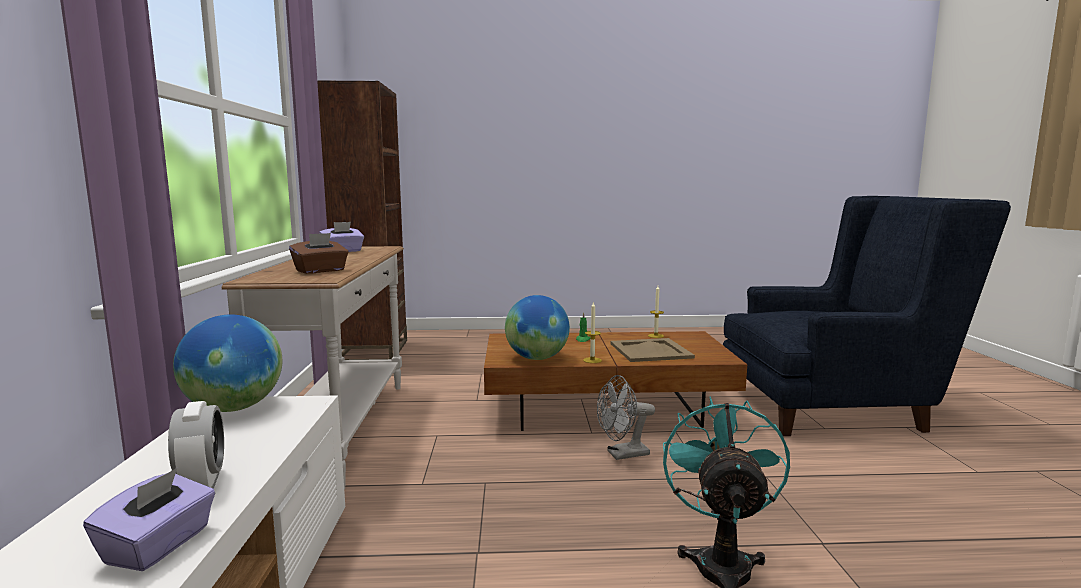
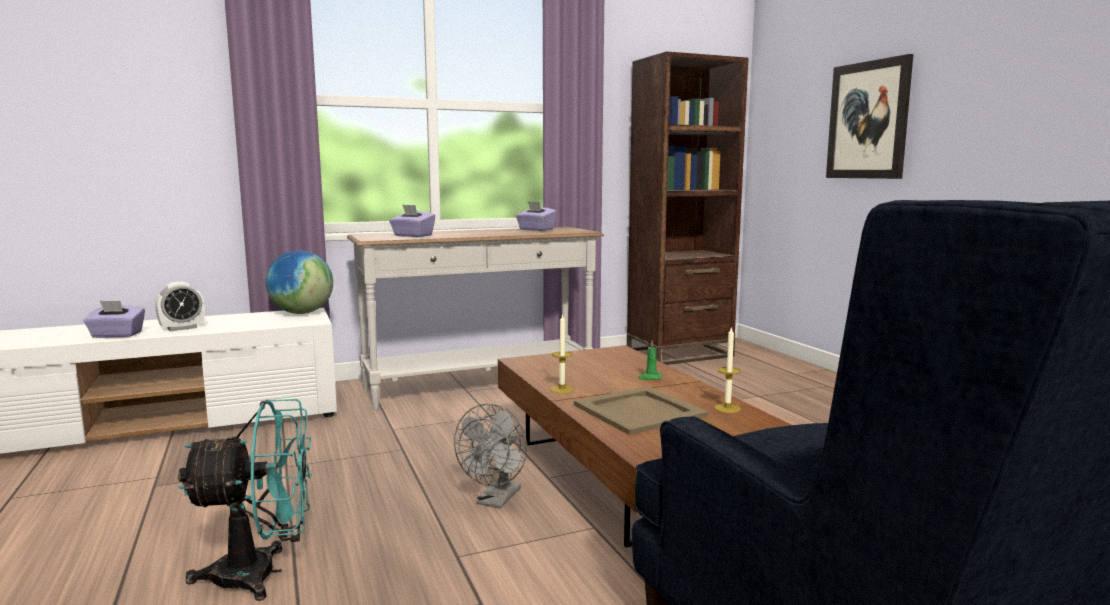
camera: 70 degrees right, 0 degrees up
brown tissue box [289,233,349,274] -> purple tissue box [389,204,435,237]
globe [505,295,570,360] -> none
grey fan [597,375,655,460] -> grey fan turned 120 degrees counterclockwise [454,404,527,508]
none -> picture [826,54,913,179]

